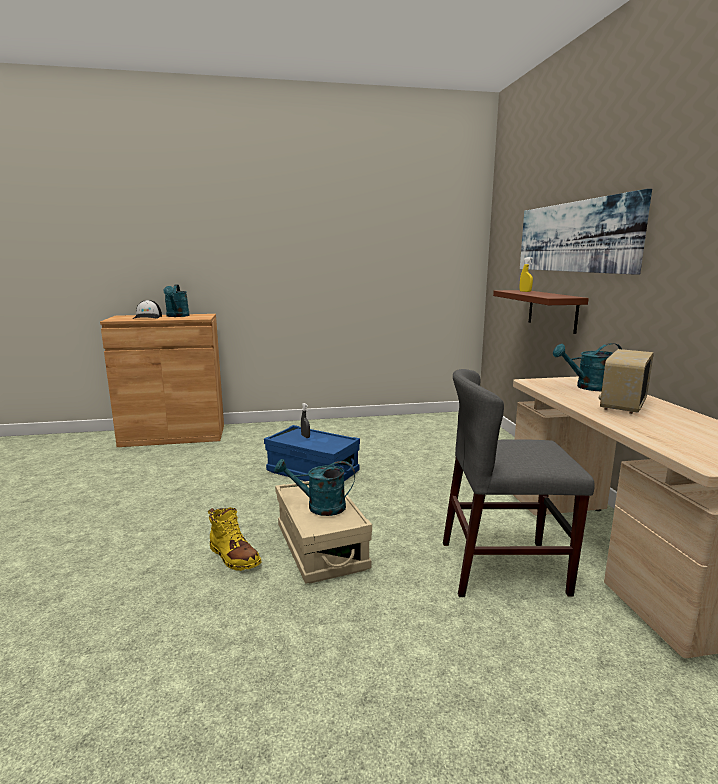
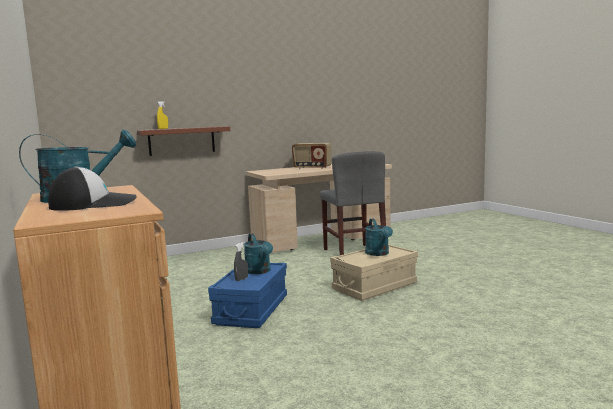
camera: 105 degrees left, 5 degrees down
yellow boot [208,507,261,571] -> none
picture [520,189,652,275] -> none
turquoise watering can [553,343,622,391] -> turquoise watering can moved to [244,233,273,274]

